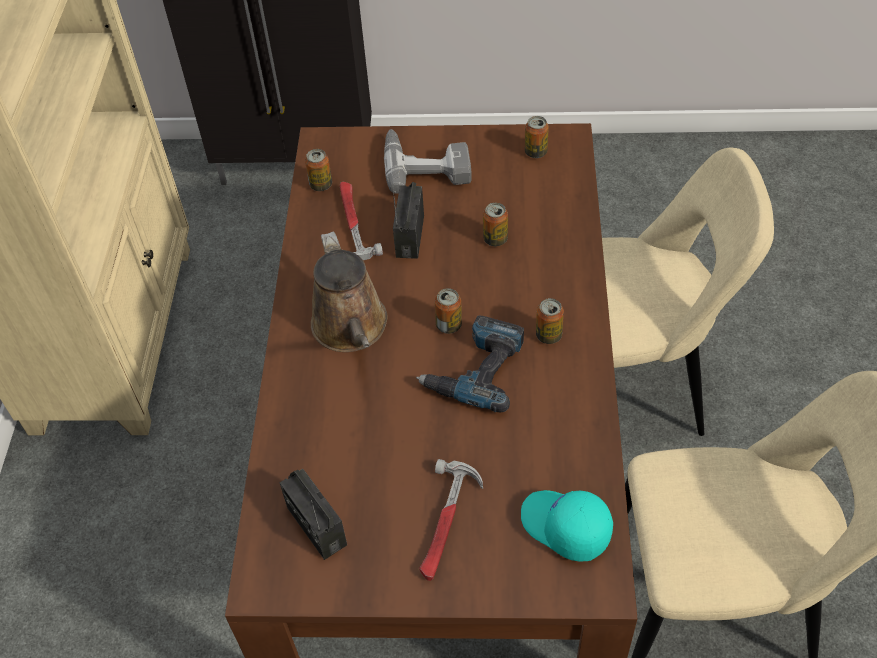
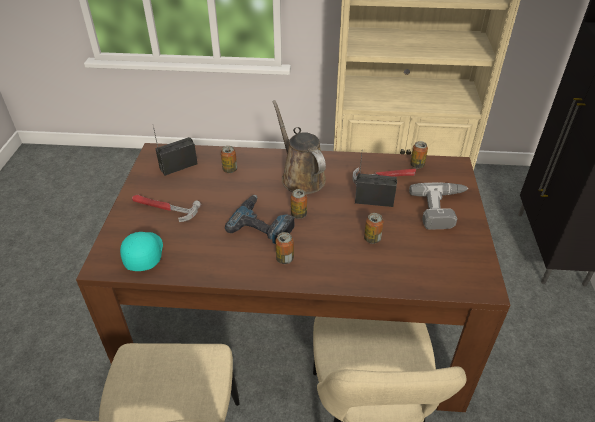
camera: 90 degrees right, 10 degrees down
brown watering can [311,231,388,352] -> brown watering can turned 75 degrees clockwise [272,100,326,194]
turquoise cap [521,490,613,562] -> turquoise cap turned 45 degrees counterclockwise [120,232,163,271]
can [525,116,549,158] -> can moved to [221,146,237,173]

